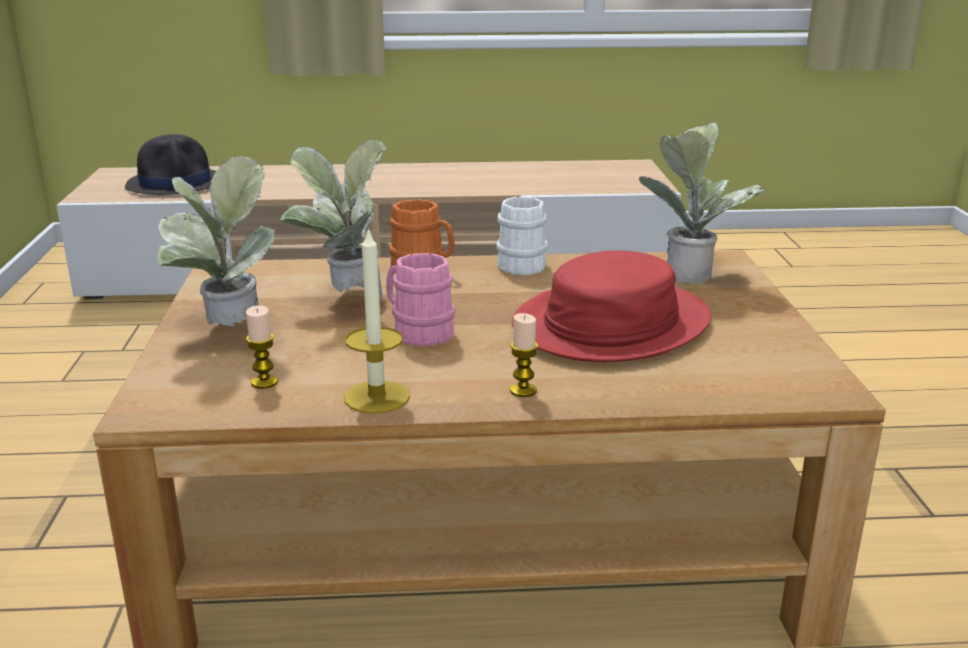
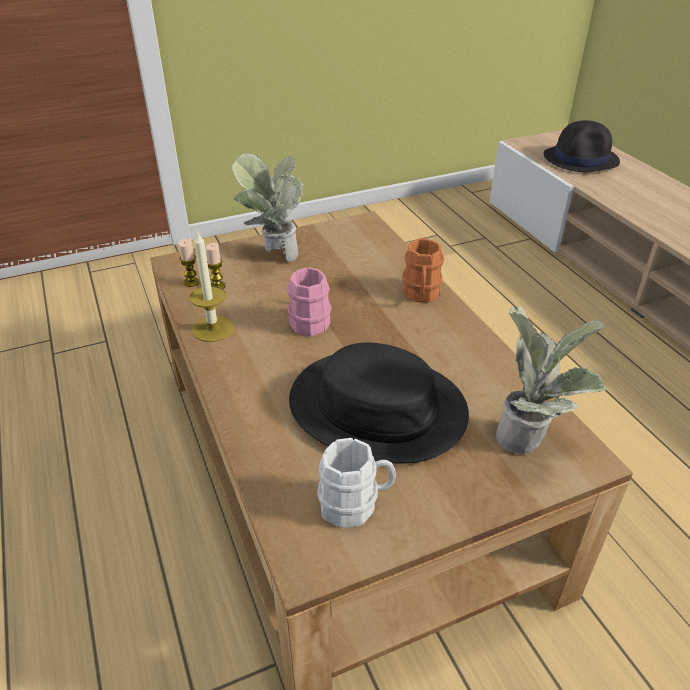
camera: 70 degrees right, 15 degrees up
potted plant [280,139,386,300] -> none
white mug [497,196,548,275] -> white mug moved to [317,438,396,528]
candle [510,313,538,397] -> candle moved to [178,239,200,287]
red hat [512,250,711,362] -> black hat [289,343,469,463]

